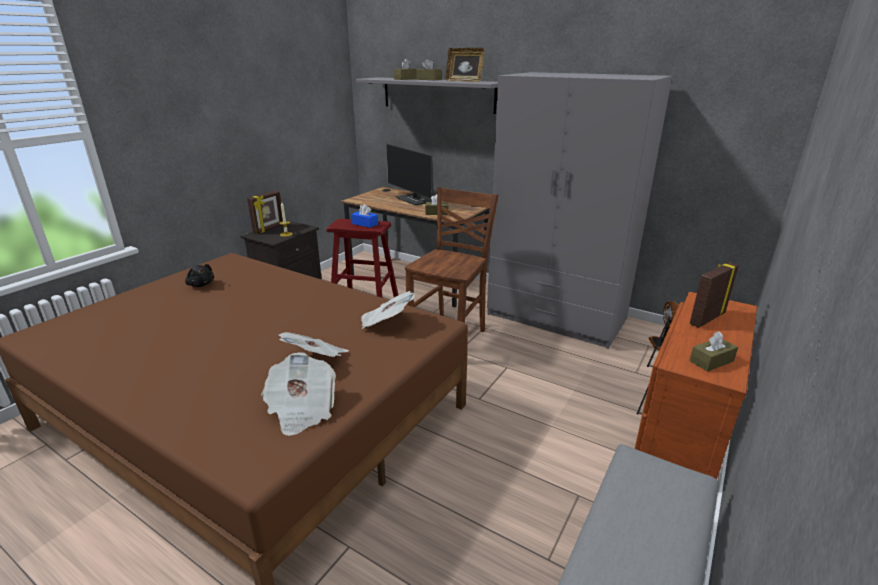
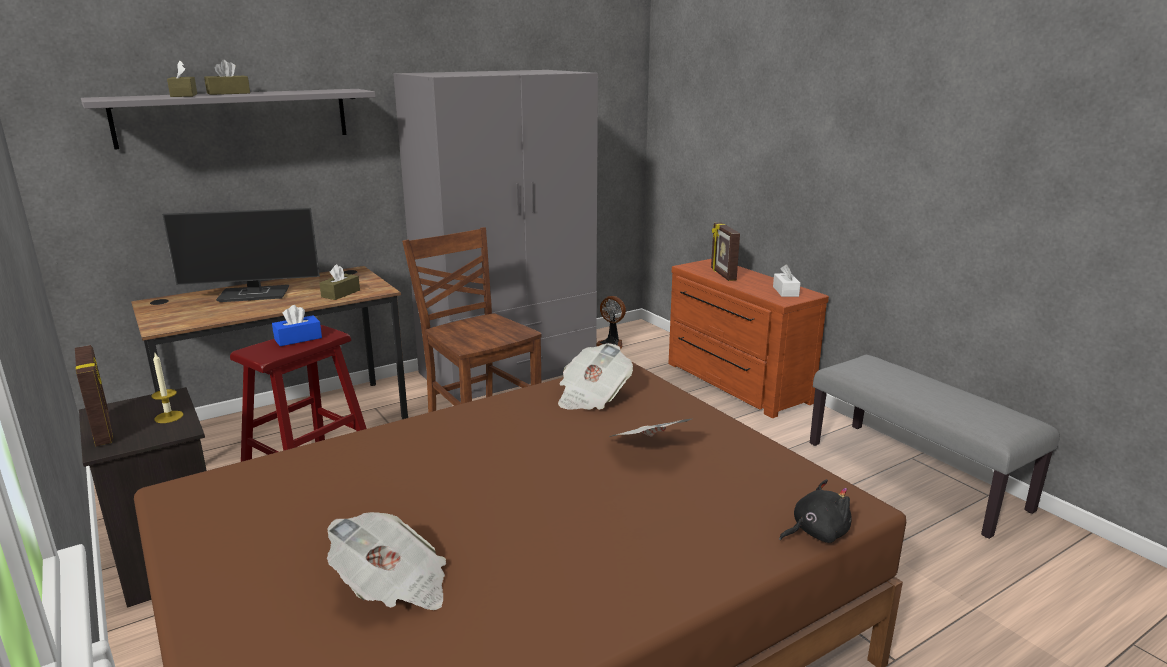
camera: 65 degrees left, 5 degrees down
black plush toy [185,264,214,287] -> black plush toy moved to [779,479,852,543]
newspaper [261,352,336,436] -> newspaper moved to [327,512,446,610]
picture frame [445,48,484,82] -> none
brown tissue box [690,331,738,372] -> white tissue box [773,264,801,297]

